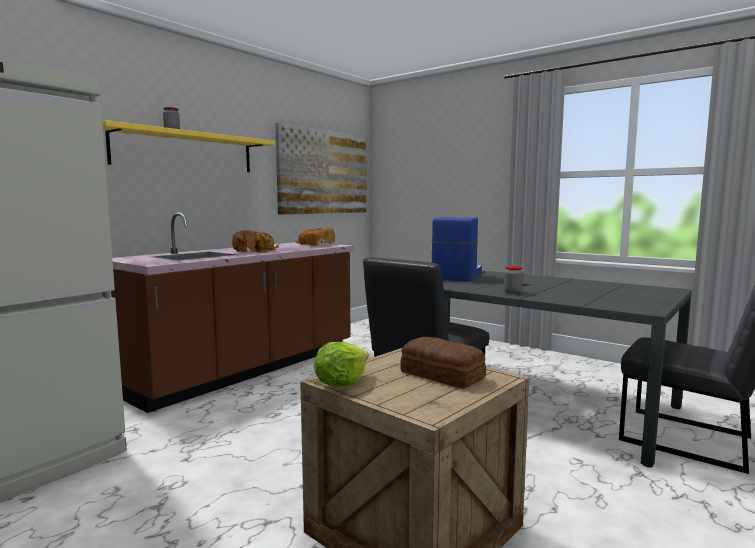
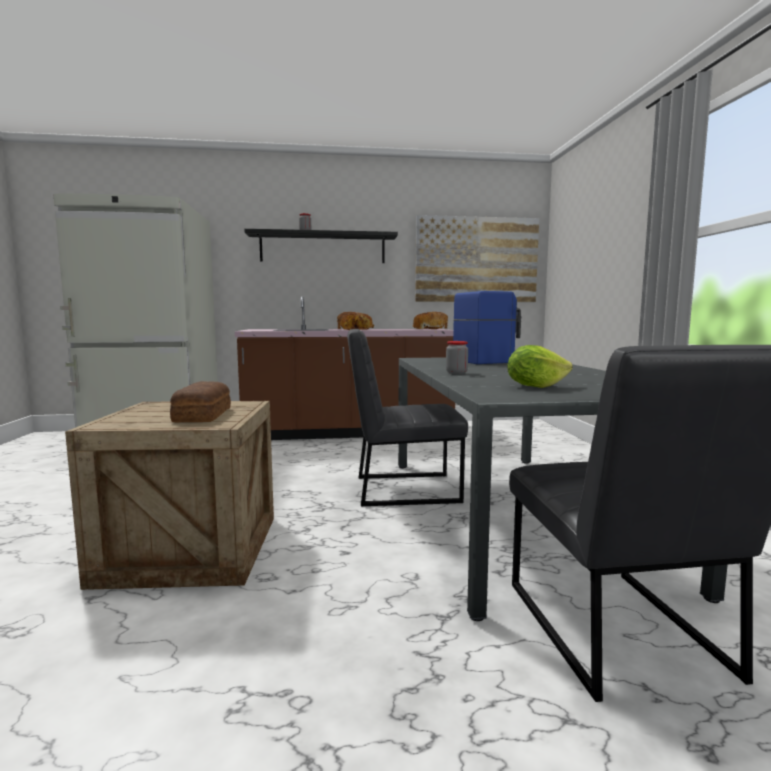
camera: 45 degrees right, 0 degrees up
yellow shelf [102,120,275,172] -> black shelf [244,229,398,263]
lettuce [314,342,369,387] -> lettuce moved to [507,345,573,388]

